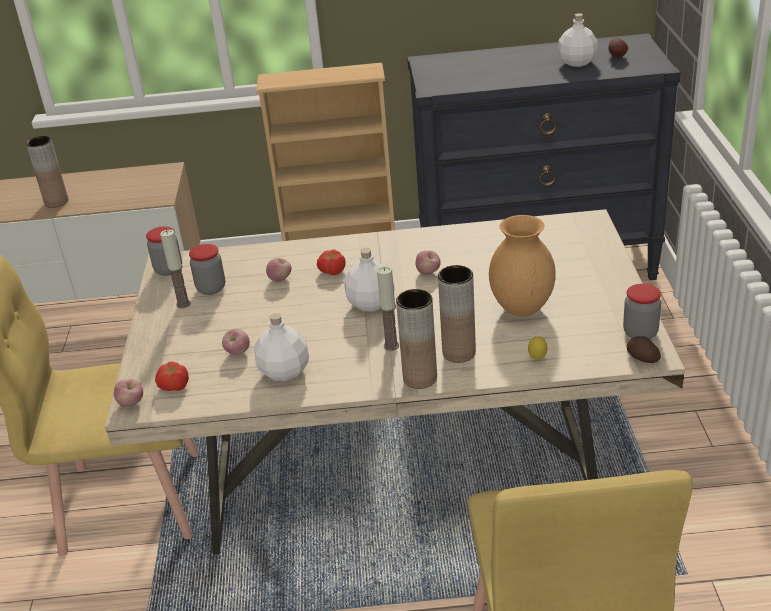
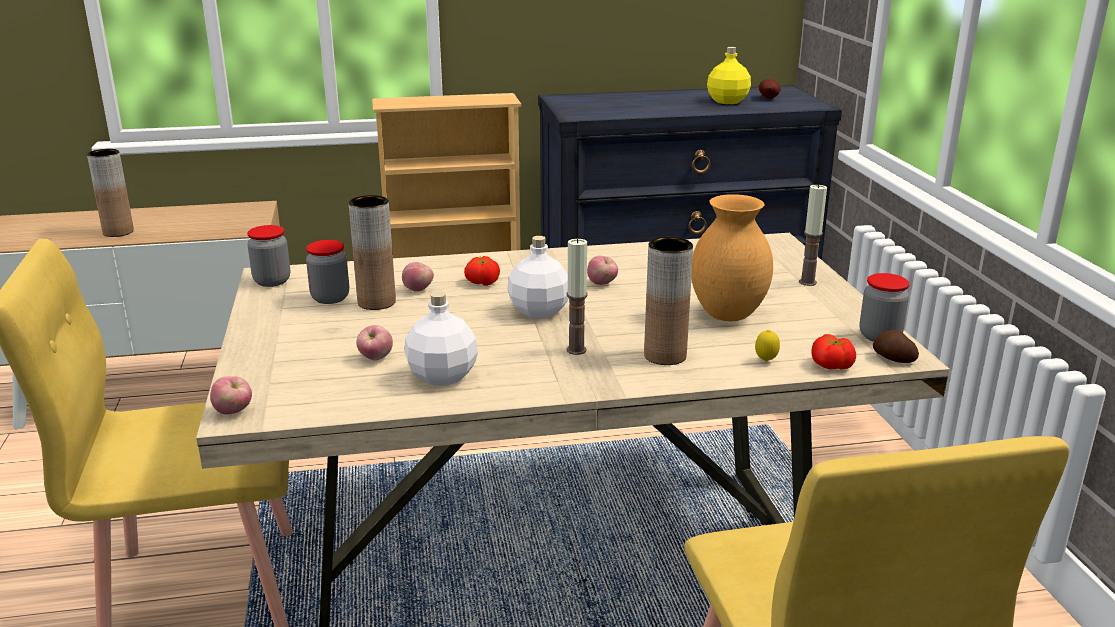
camera: 10 degrees left, 10 degrees down
tomato [155,362,189,391] -> tomato moved to [811,334,856,369]
candle [160,230,191,308] -> candle moved to [799,184,827,286]
brown vase [396,289,437,389] -> brown vase moved to [349,195,396,310]
white bottle [558,13,598,67] -> yellow bottle [707,47,751,104]

